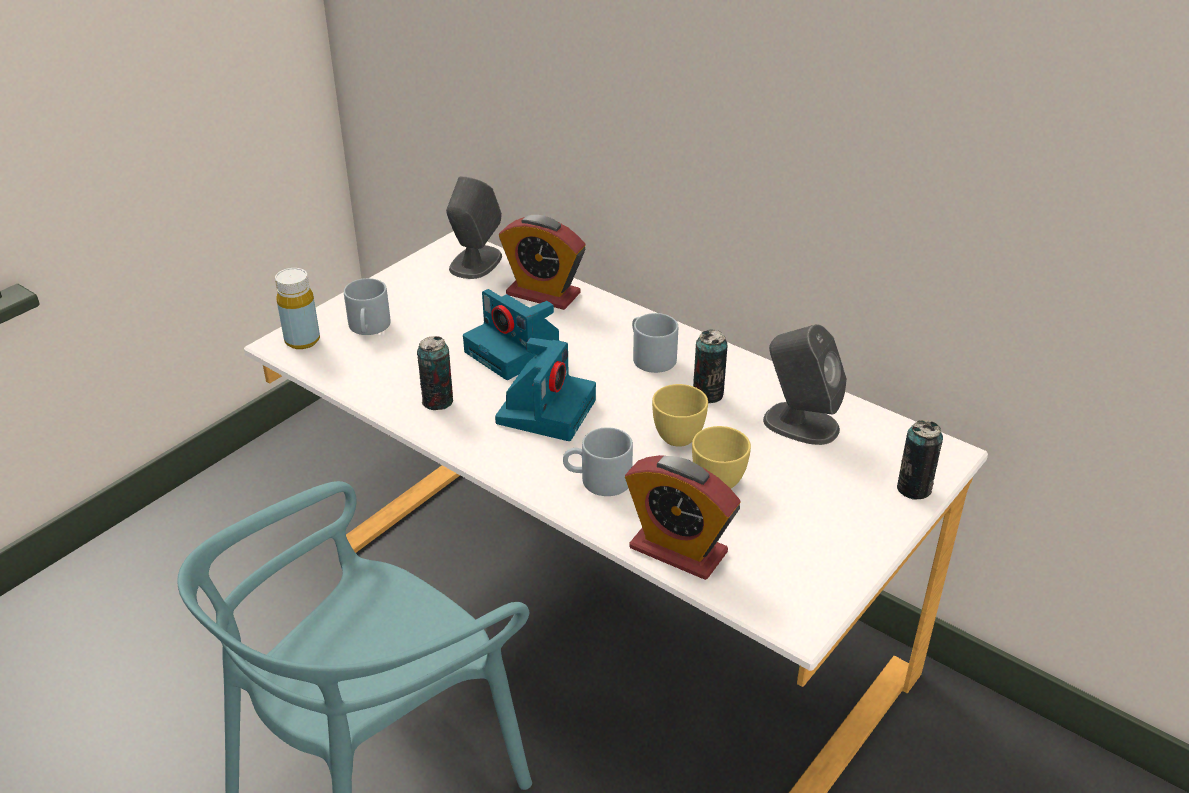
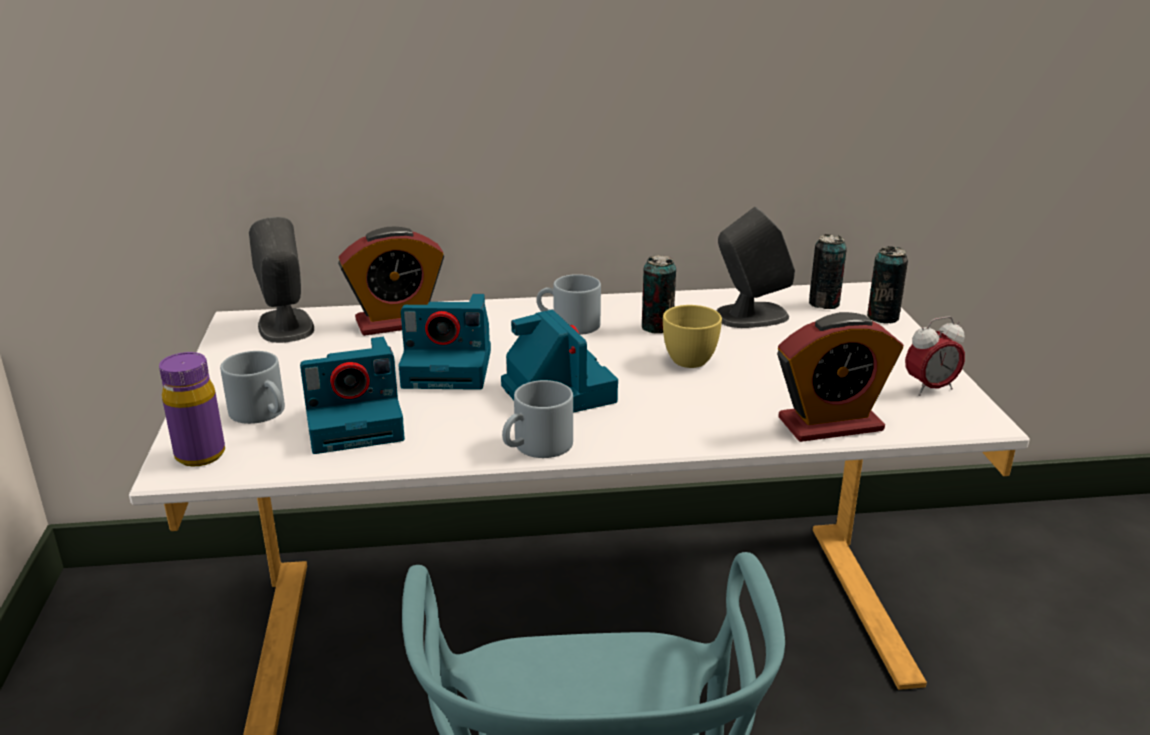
camera: 45 degrees left, 10 degrees down
yellow bottle [275,268,320,349] -> purple bottle [159,352,225,467]
can [417,336,453,410] -> can moved to [809,234,847,309]
grey mug [563,427,633,496] -> grey mug moved to [502,380,573,458]
yellow cup [692,426,751,489] -> none
none -> camera [300,337,405,454]
none -> alarm clock [905,316,965,396]

